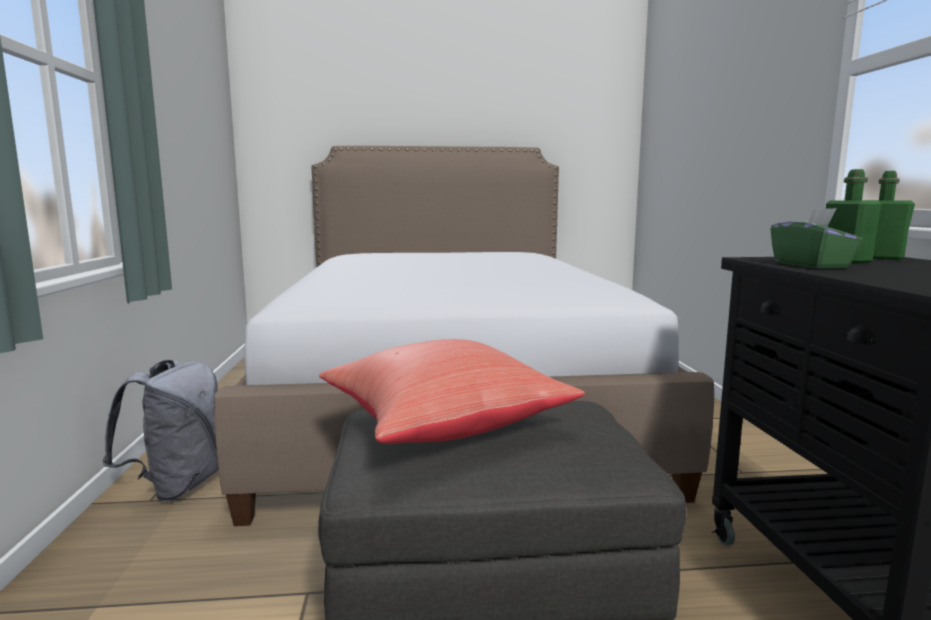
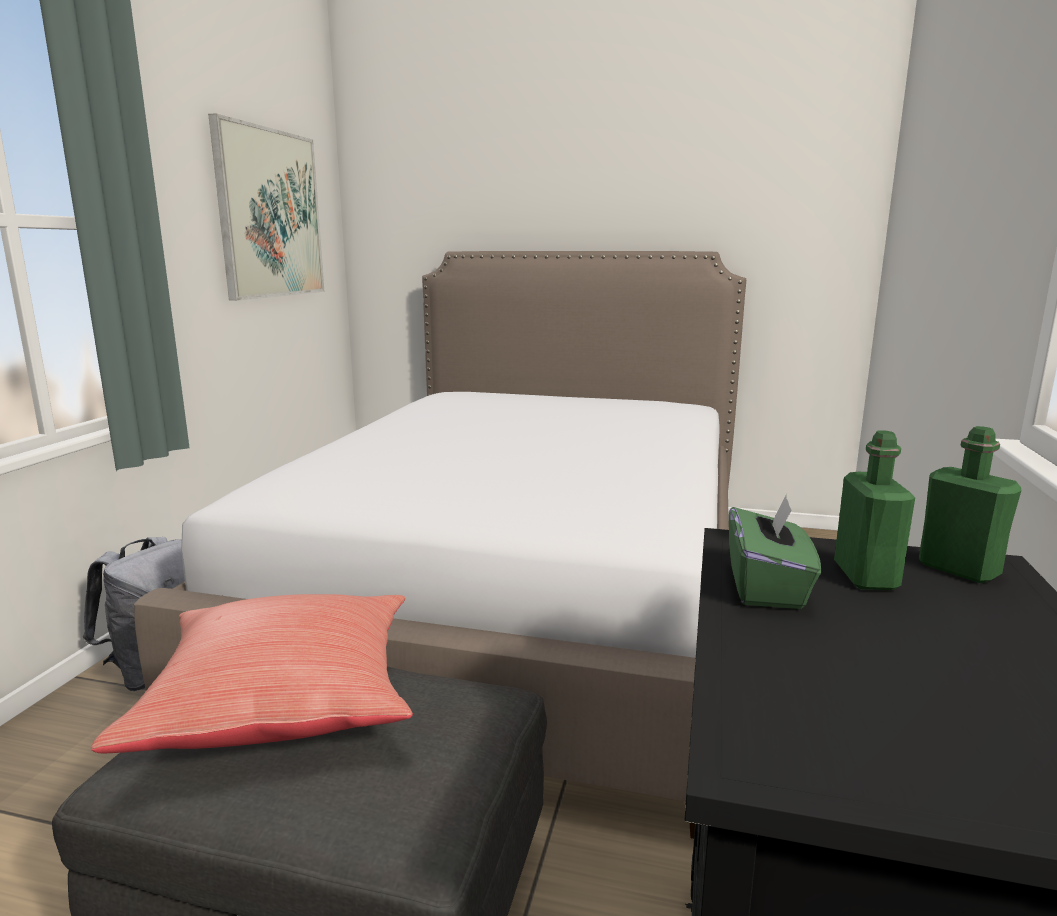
camera: 20 degrees right, 5 degrees up
none -> picture [208,113,325,301]

